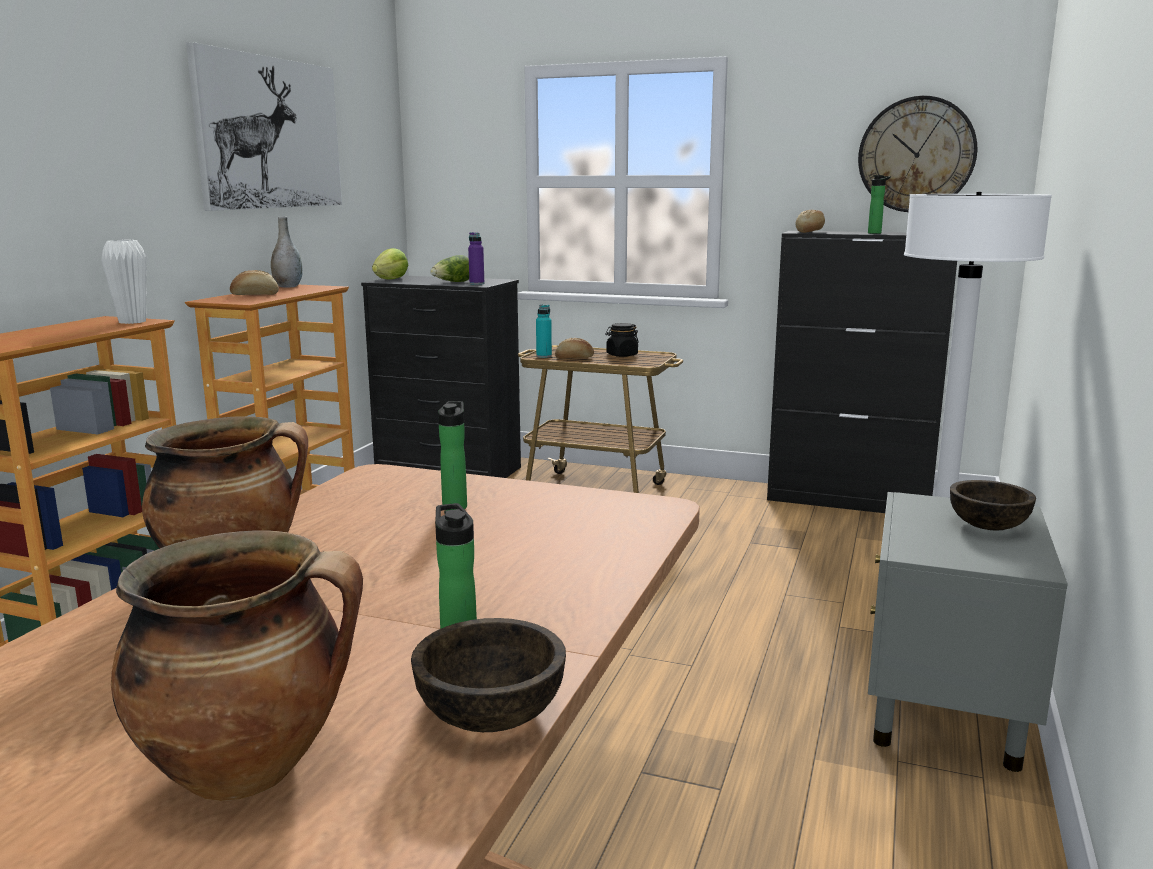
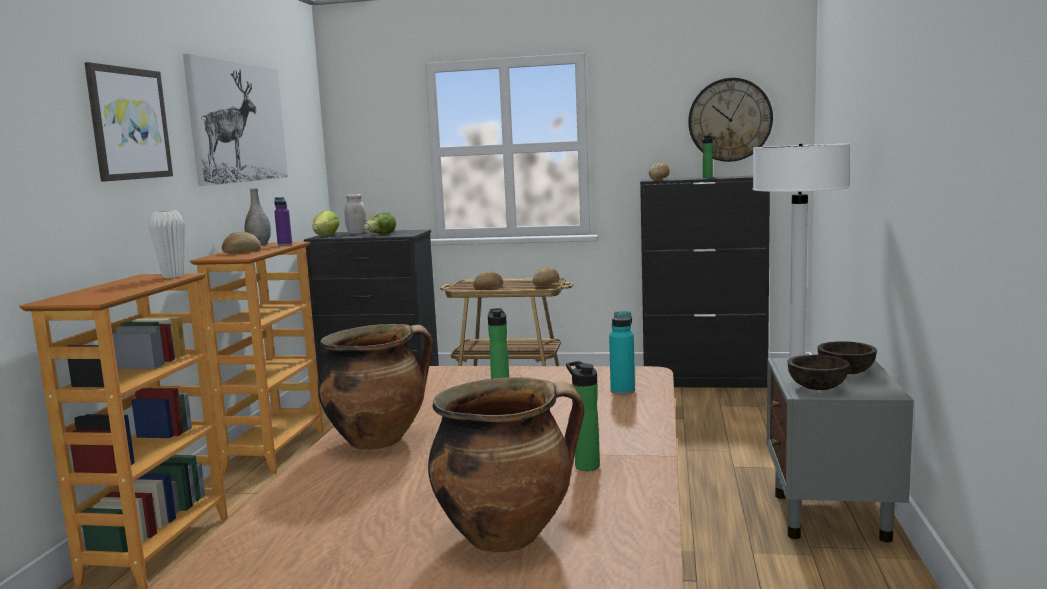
camera: 10 degrees left, 5 degrees down
brown bowl [411,618,566,732] -> brown bowl moved to [787,355,850,390]
purple bottle [468,232,485,285] -> purple bottle moved to [274,197,292,246]
turquoise bottle [536,304,552,358] -> turquoise bottle moved to [609,311,635,395]
black jar [605,323,639,357] -> none
none -> picture [84,62,173,182]
none -> white jar [345,194,367,234]
none -> bread [533,268,559,286]

